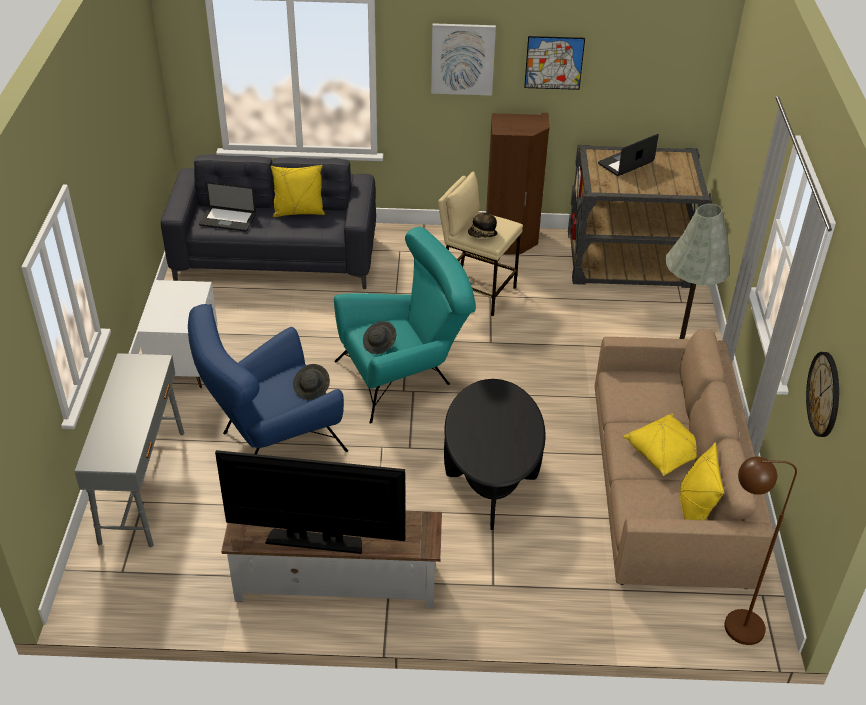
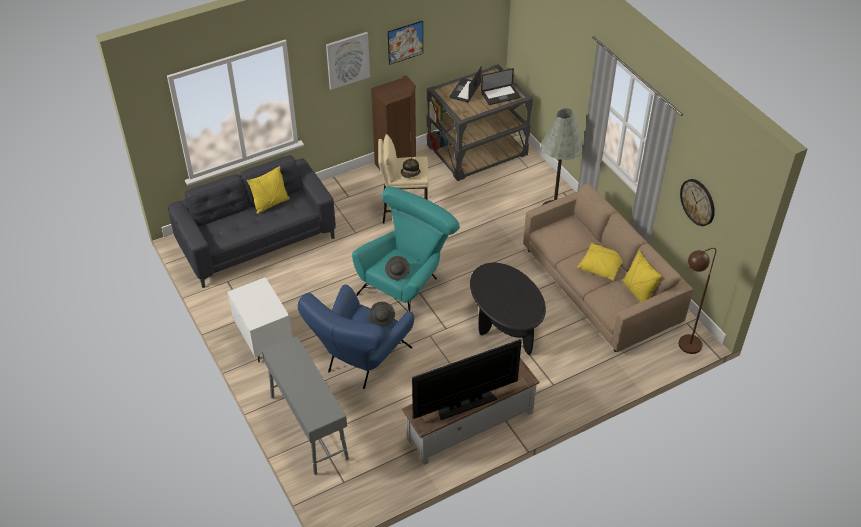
camera: 30 degrees left, 5 degrees up
laptop [199,182,256,232] -> laptop moved to [481,68,520,105]

